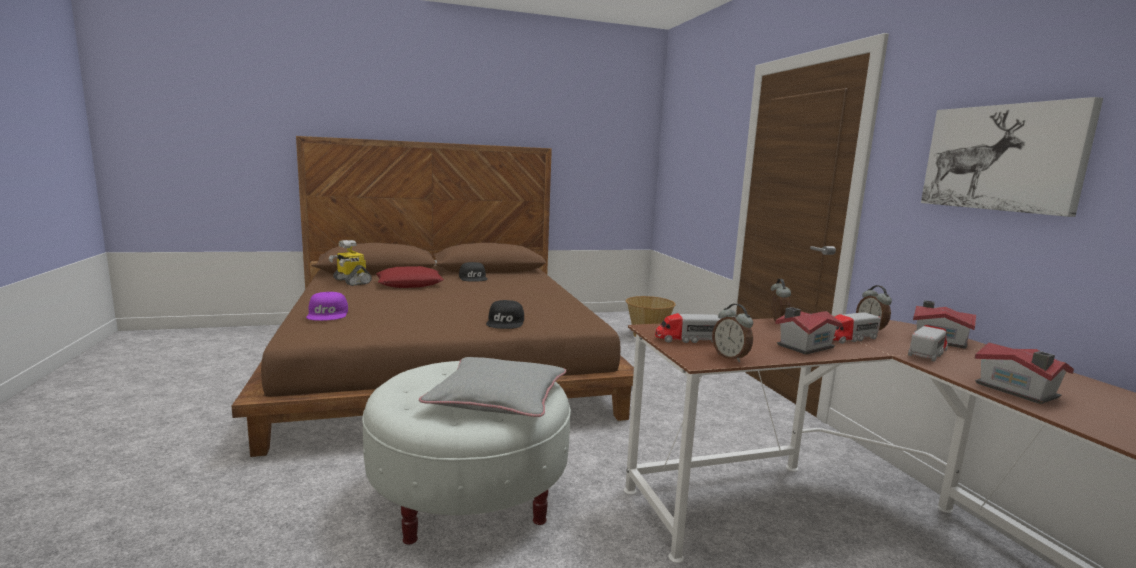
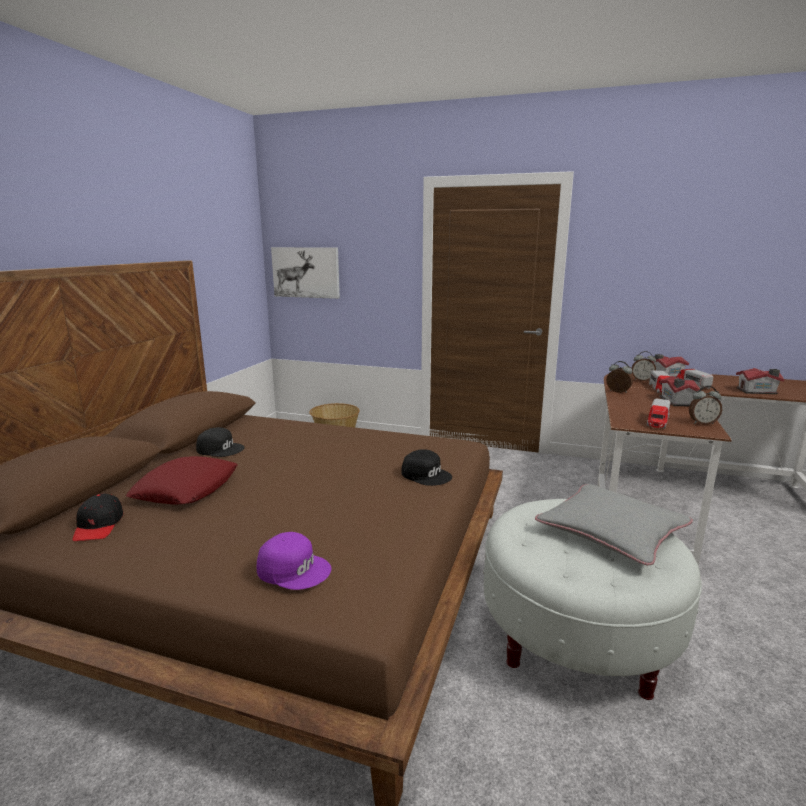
camera: 55 degrees left, 5 degrees up
toy robot [329,240,372,286] -> black cap [72,493,123,541]
picture [921,97,1103,217] -> picture moved to [271,247,340,299]

